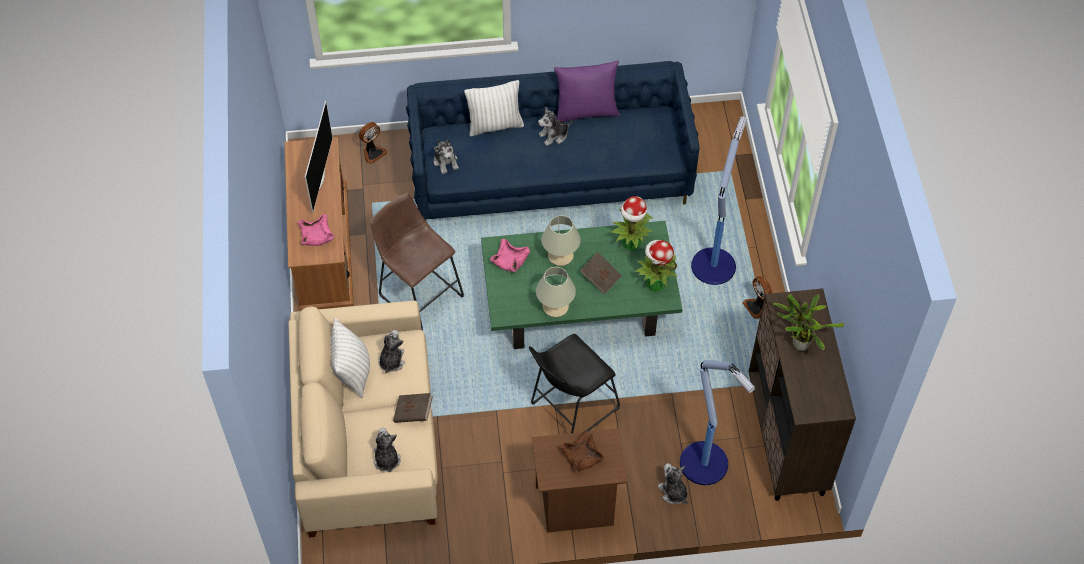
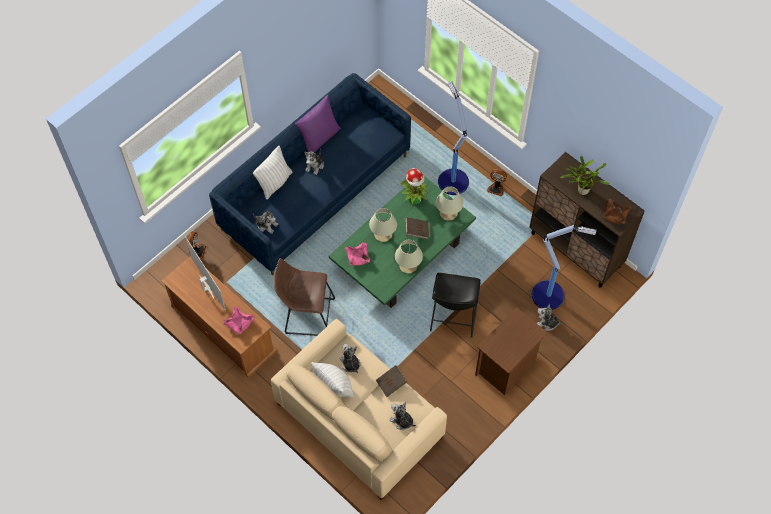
camera: 40 degrees left, 5 degrees up
brown bowl [560,431,604,471] -> brown bowl moved to [603,199,631,224]
potted plant [634,240,678,292] -> beige table lamp [436,186,463,221]

